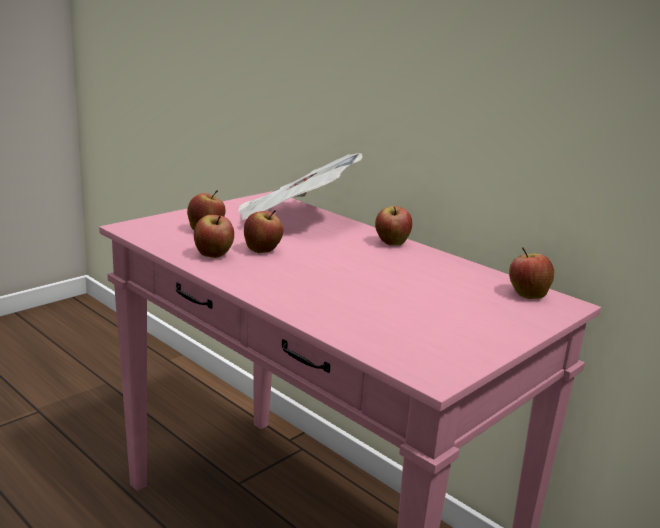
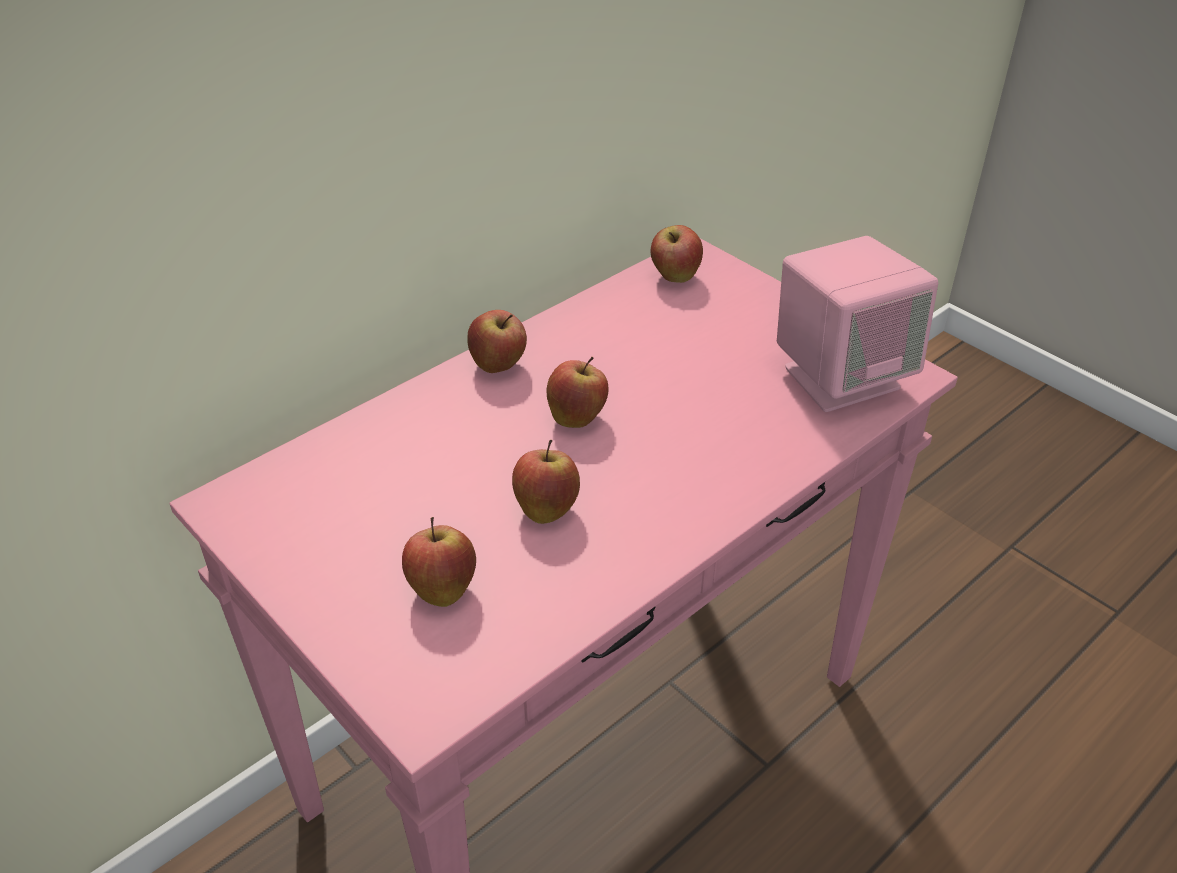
camera: 85 degrees left, 20 degrees up
apple [194,215,234,258] -> apple moved to [547,357,609,428]
newspaper [238,153,362,221] -> none
none -> pink speaker [777,236,938,412]

